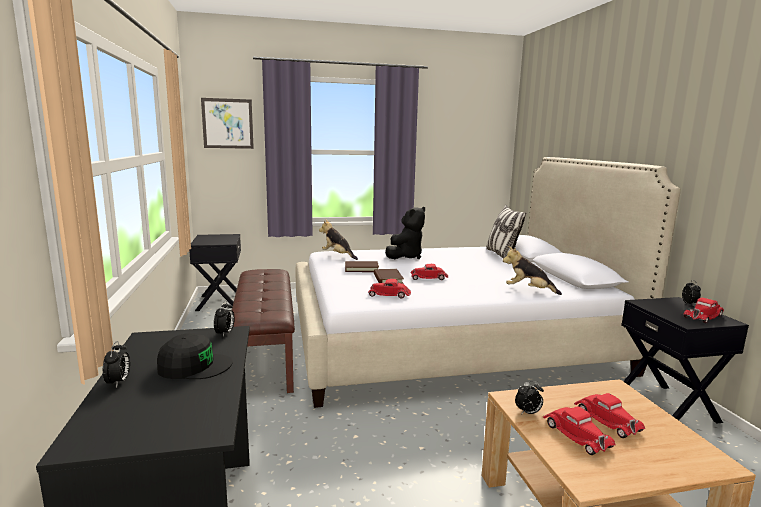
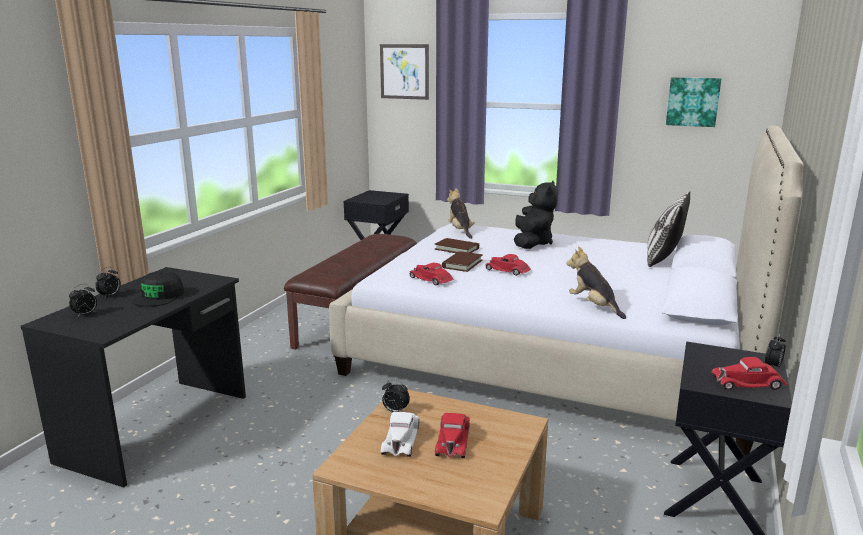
camera: 35 degrees right, 5 degrees up
black cap [157,333,232,379] -> black cap turned 75 degrees clockwise [133,271,184,307]
alarm clock [214,300,234,337] -> alarm clock moved to [69,284,97,317]
black plush toy [385,207,425,259] -> black plush toy turned 60 degrees counterclockwise [514,181,558,249]
red toy car [543,407,616,455] -> white toy car [381,412,420,457]
none -> picture [666,77,721,127]

